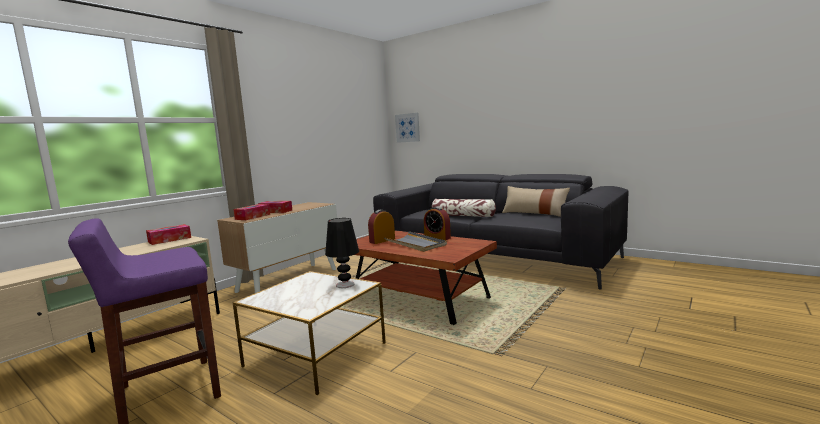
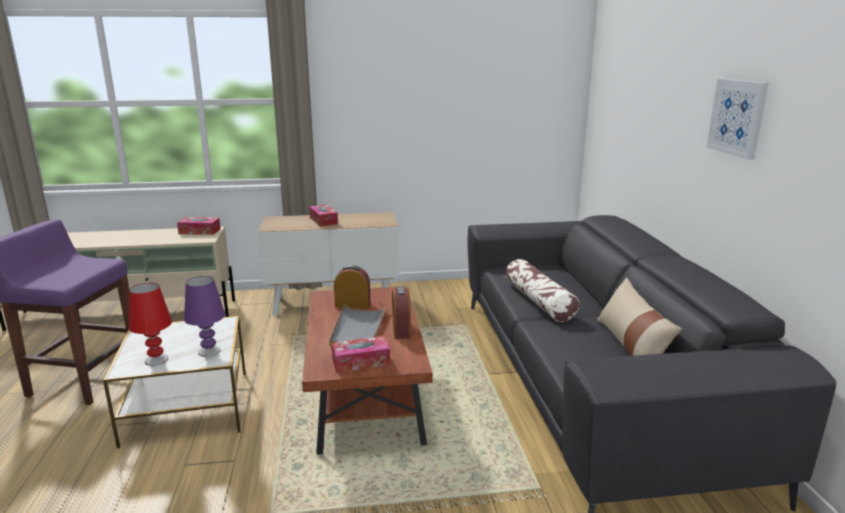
camera: 45 degrees right, 10 degrees up
tissue box [234,204,270,220] -> tissue box moved to [332,336,390,373]
black table lamp [325,218,359,288] -> purple table lamp [184,276,225,357]
picture [395,113,420,143] -> picture moved to [707,78,768,160]
none -> red table lamp [129,283,172,366]

